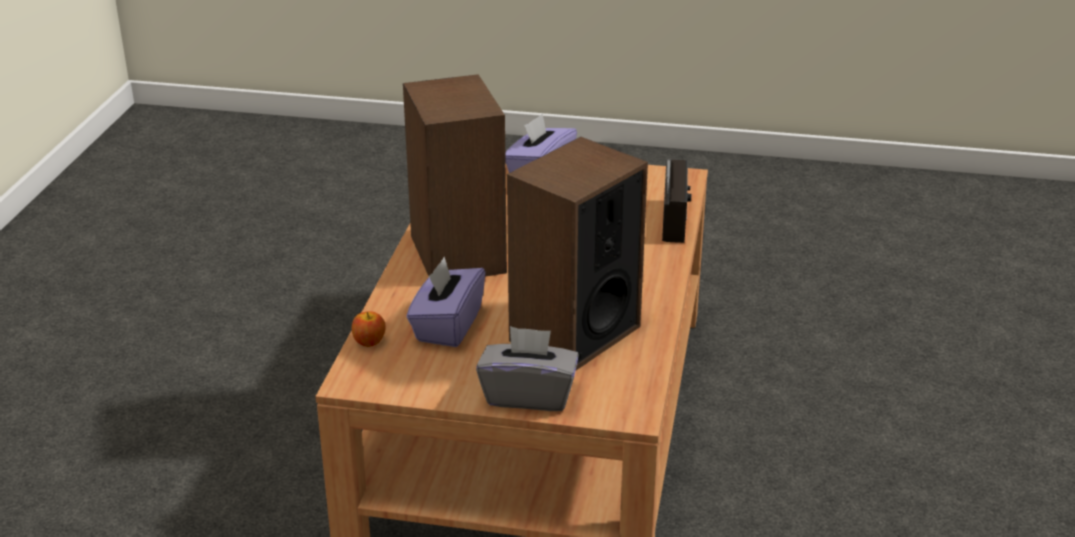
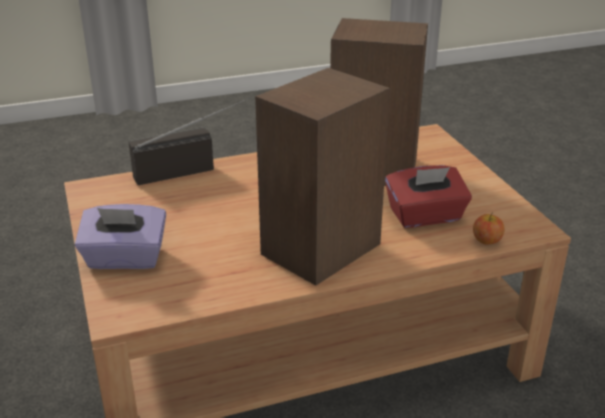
camera: 120 degrees left, 0 degrees up
purple tissue box [407,257,486,347] -> red tissue box [385,165,472,228]
grey tissue box [476,326,579,411] -> none

